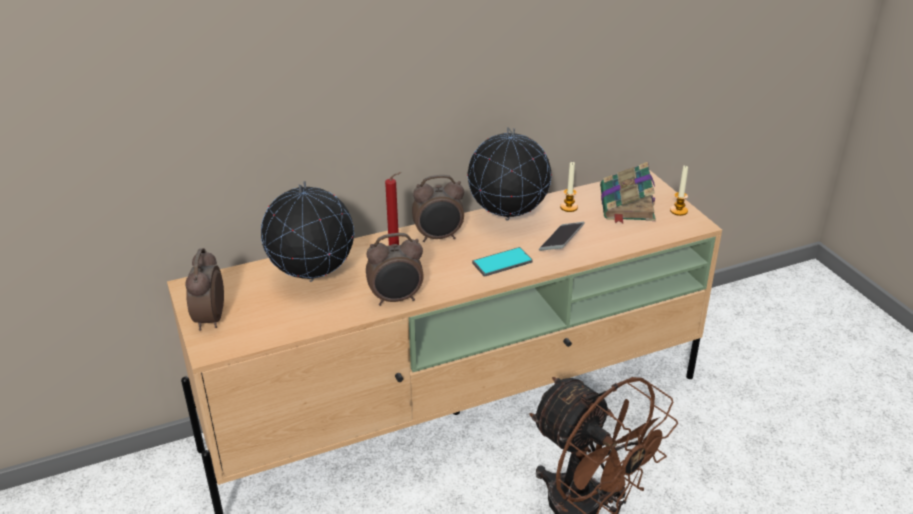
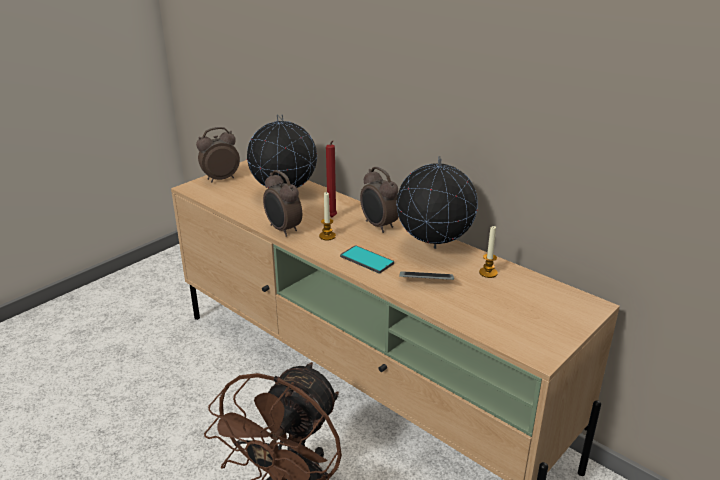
camera: 65 degrees right, 5 degrees down
book [600,162,656,223] -> none
candle [670,166,688,216] -> candle moved to [319,192,336,240]

